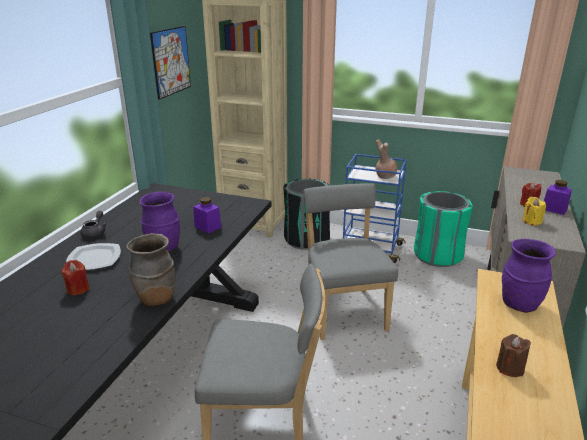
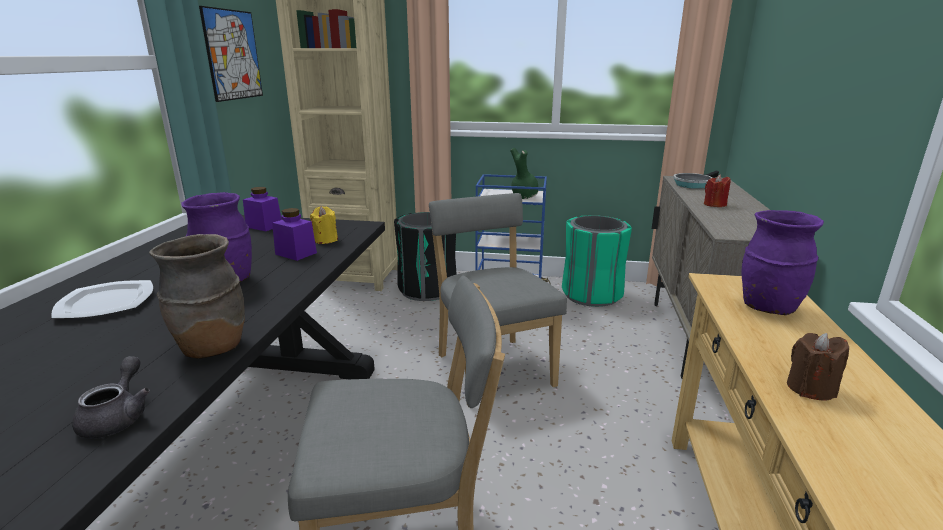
camera: 10 degrees left, 5 degrees down
red candle [61,260,89,295] -> none
grey teapot [81,211,107,238] -> grey teapot moved to [72,356,150,439]
brown vase [375,139,397,179] -> green vase [510,148,538,199]
yellow candle [523,197,546,225] -> yellow candle moved to [310,206,338,244]
purple jar [544,180,572,215] -> purple jar moved to [243,187,282,231]
none -> frying pan [673,171,719,189]

